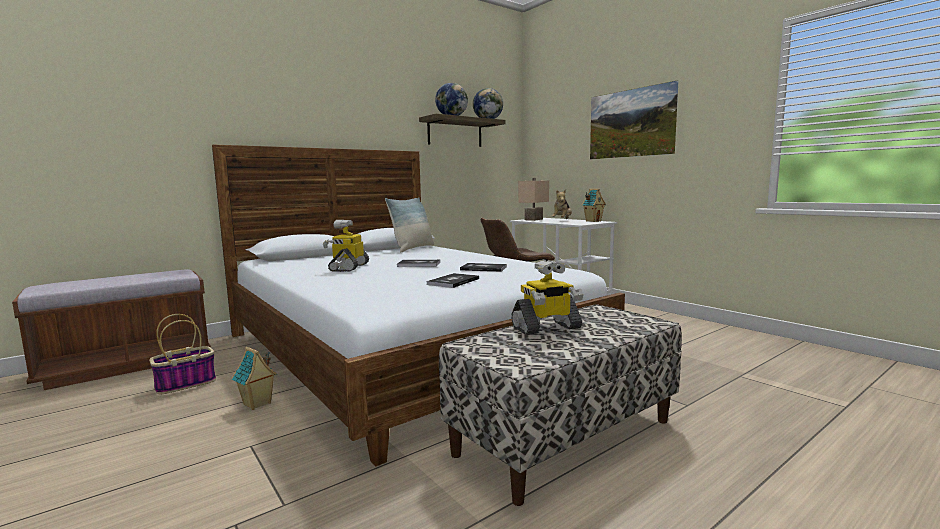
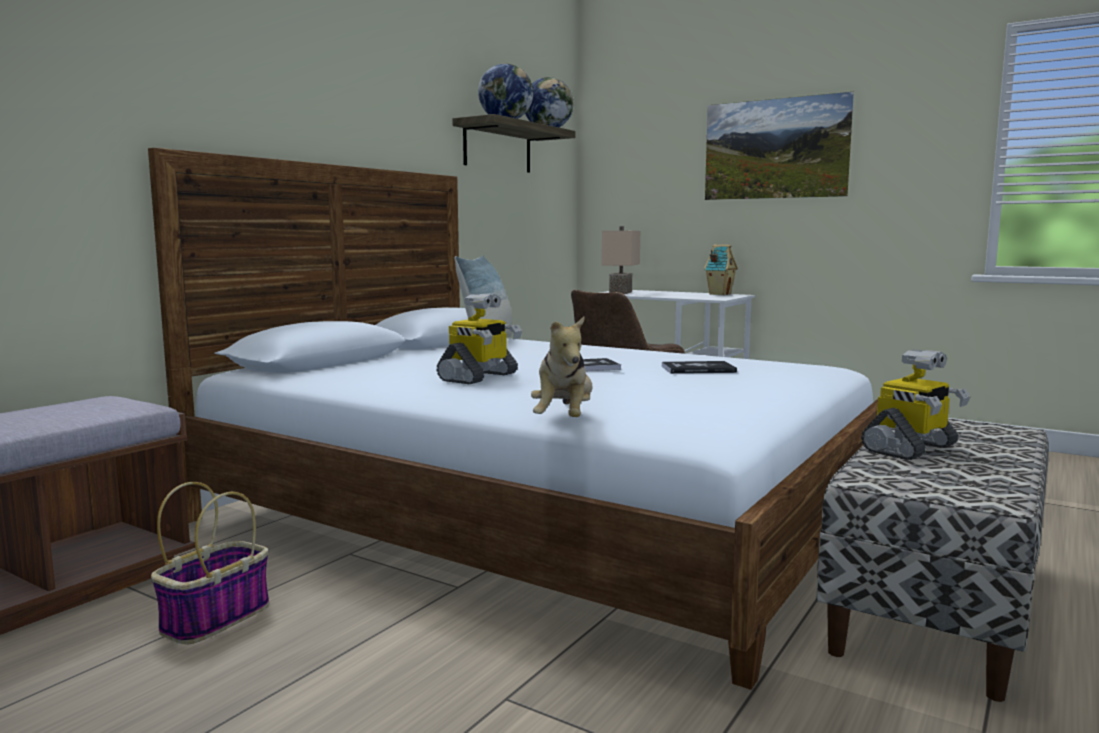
camera: 20 degrees left, 0 degrees up
toy house [232,347,277,410] -> none
toy robot [323,220,369,272] -> toy robot turned 135 degrees counterclockwise [436,293,522,384]
book [426,273,479,288] -> none
plush toy [552,190,572,219] -> plush toy moved to [531,317,593,417]

